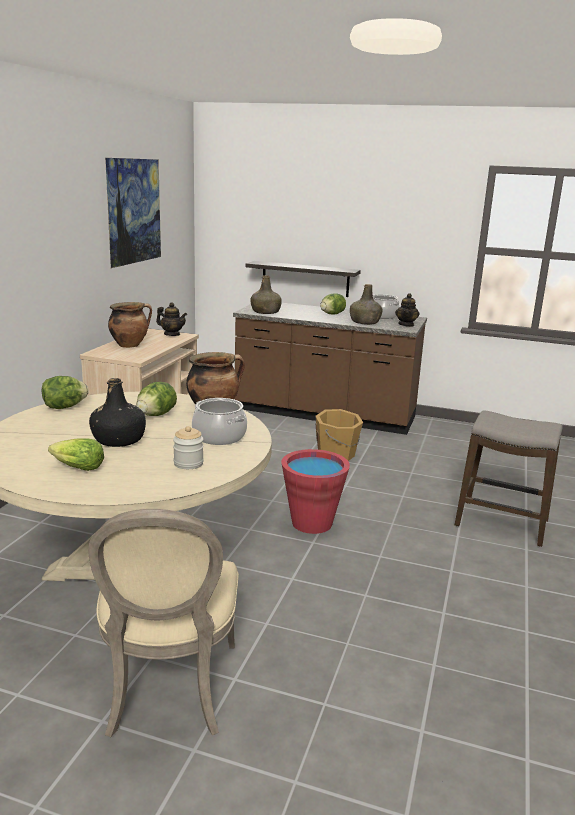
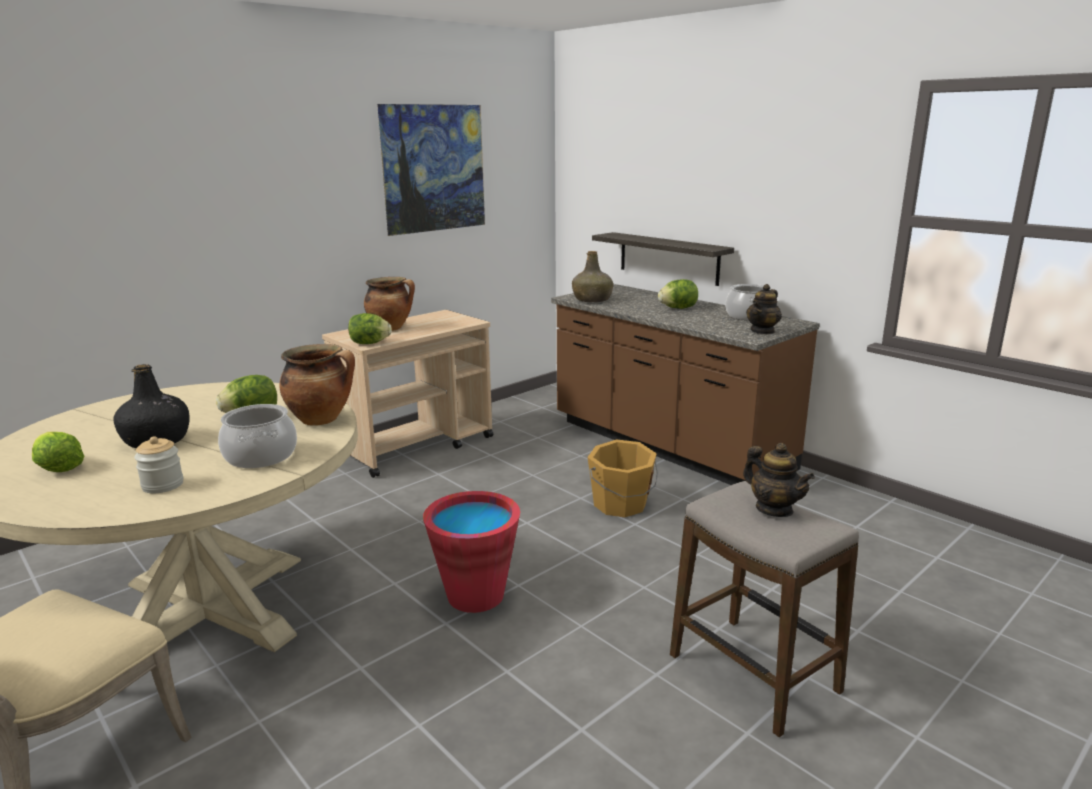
camera: 30 degrees right, 0 degrees up
lettuce [42,376,88,409] -> lettuce moved to [348,313,392,344]
teapot [156,302,187,336] -> teapot moved to [743,443,815,517]
green bottle [350,284,382,325] -> none

